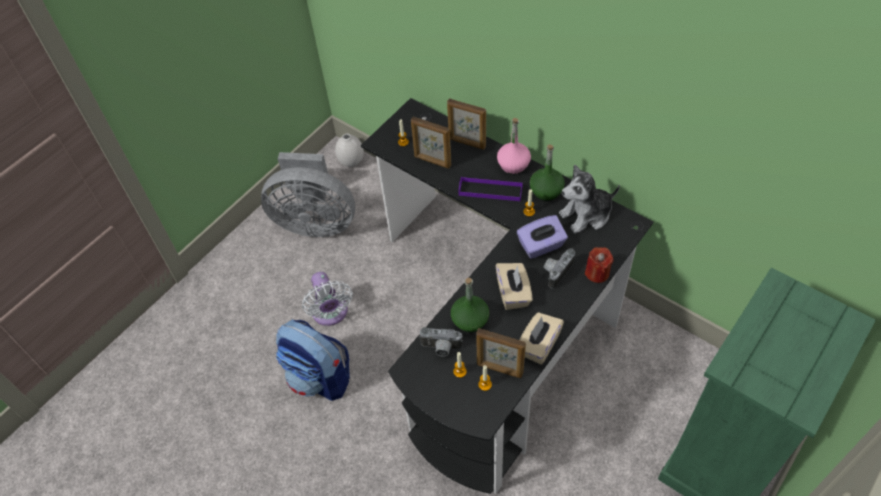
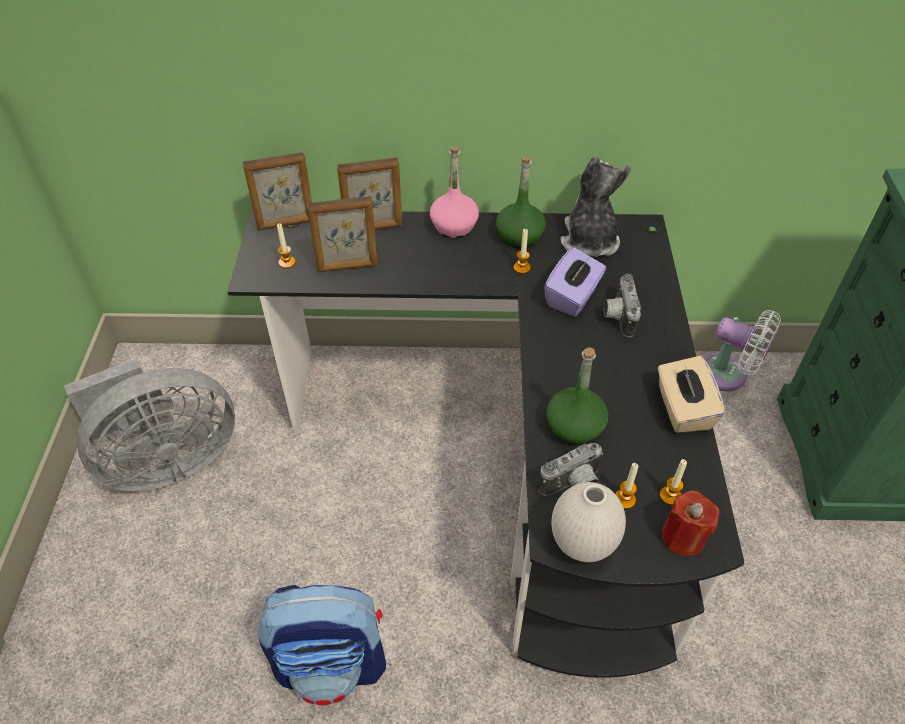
camera: 40 degrees left, 5 degrees down
white fan [302,272,353,326] -> white fan moved to [703,310,781,391]
white vase [335,134,364,167] -> white vase moved to [551,482,626,562]
purple tray [458,177,523,201] -> none
picture frame [476,328,526,378] -> picture frame moved to [242,152,312,231]
beige tissue box [495,263,533,310] -> none
plush toy [559,164,620,234] -> plush toy turned 150 degrees clockwise [560,156,631,257]
red candle [585,247,614,283] -> red candle moved to [662,491,719,556]

